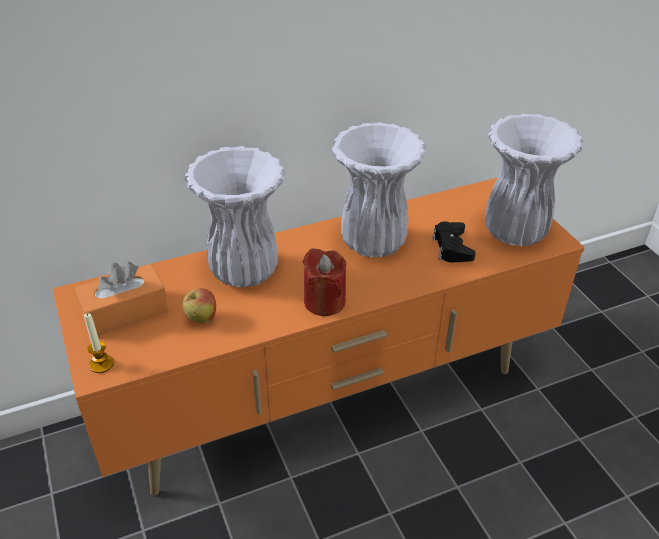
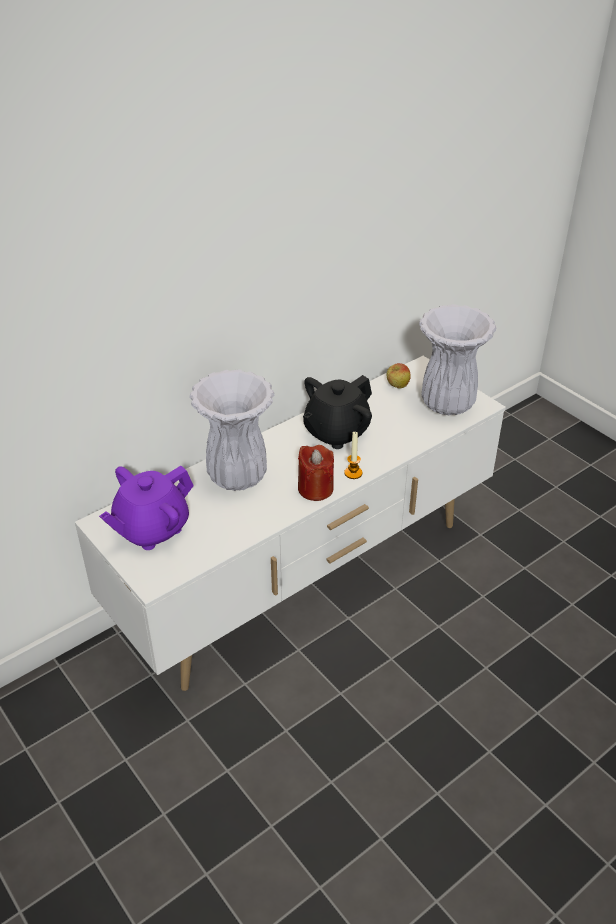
camera: 15 degrees left, 0 degrees up
orange tv stand [52,177,585,496] -> white tv stand [75,356,506,691]
orange tissue box [75,262,169,336] -> purple teapot [99,466,194,550]
candle [84,313,114,373] -> candle moved to [344,432,362,479]
apple [182,288,216,323] -> apple moved to [386,363,411,388]
white vase [332,122,426,258] -> black teapot [303,375,372,449]
black game controller [432,222,476,262] -> none

